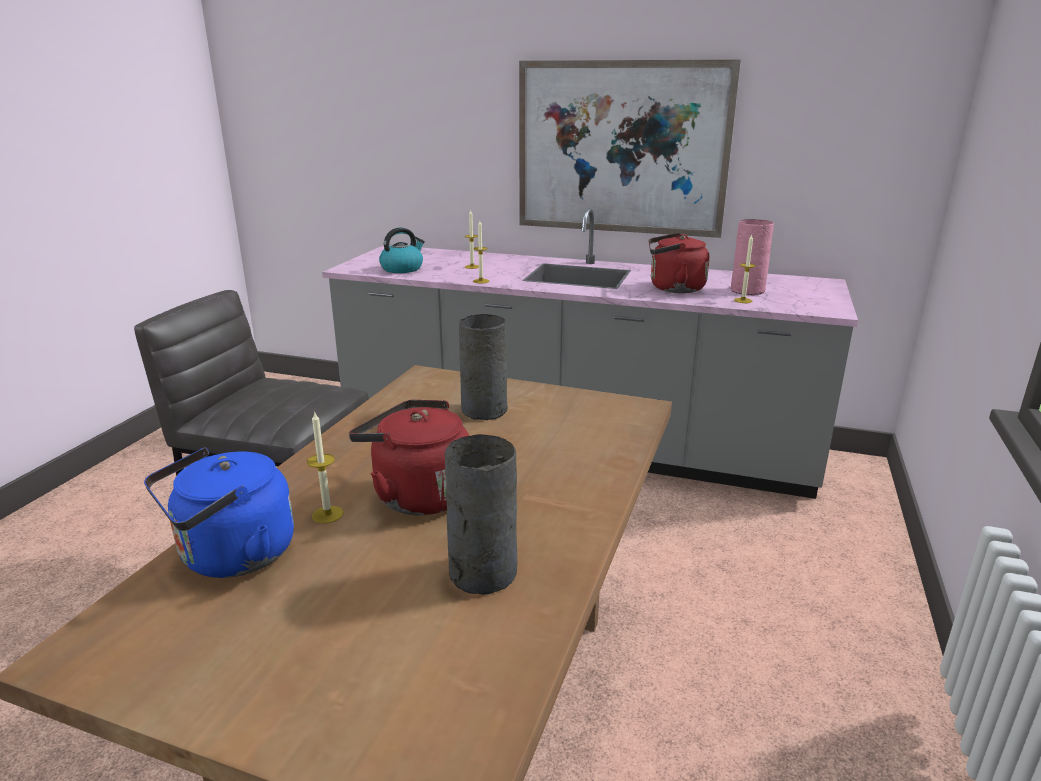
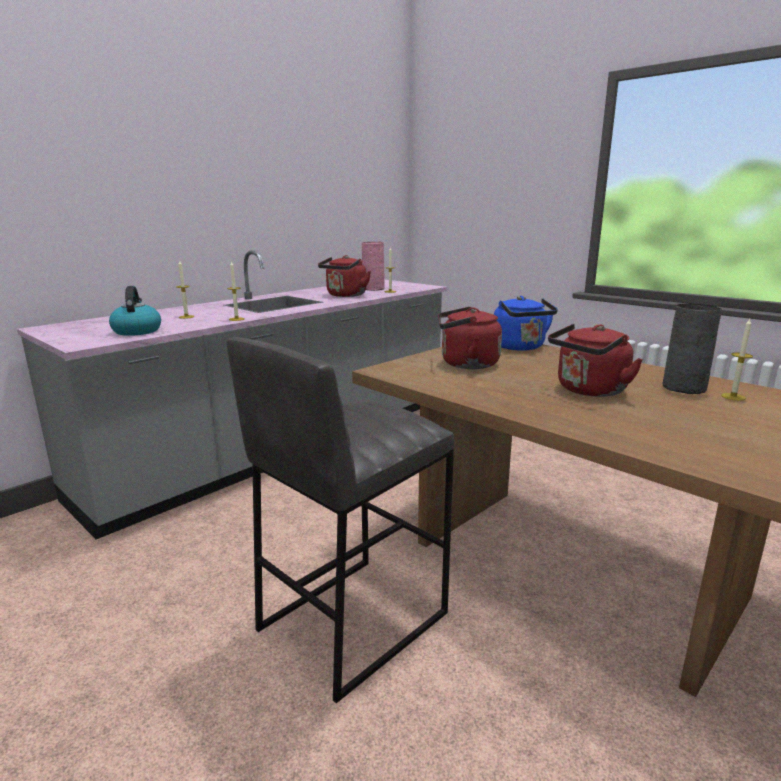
camera: 65 degrees left, 5 degrees down
blue kettle [144,447,294,578] -> blue kettle moved to [494,296,558,351]
candle [307,413,343,524] -> candle moved to [721,319,753,401]
grey vase [459,314,508,420] -> red kettle [438,307,502,369]
picture [519,60,741,238] -> none

